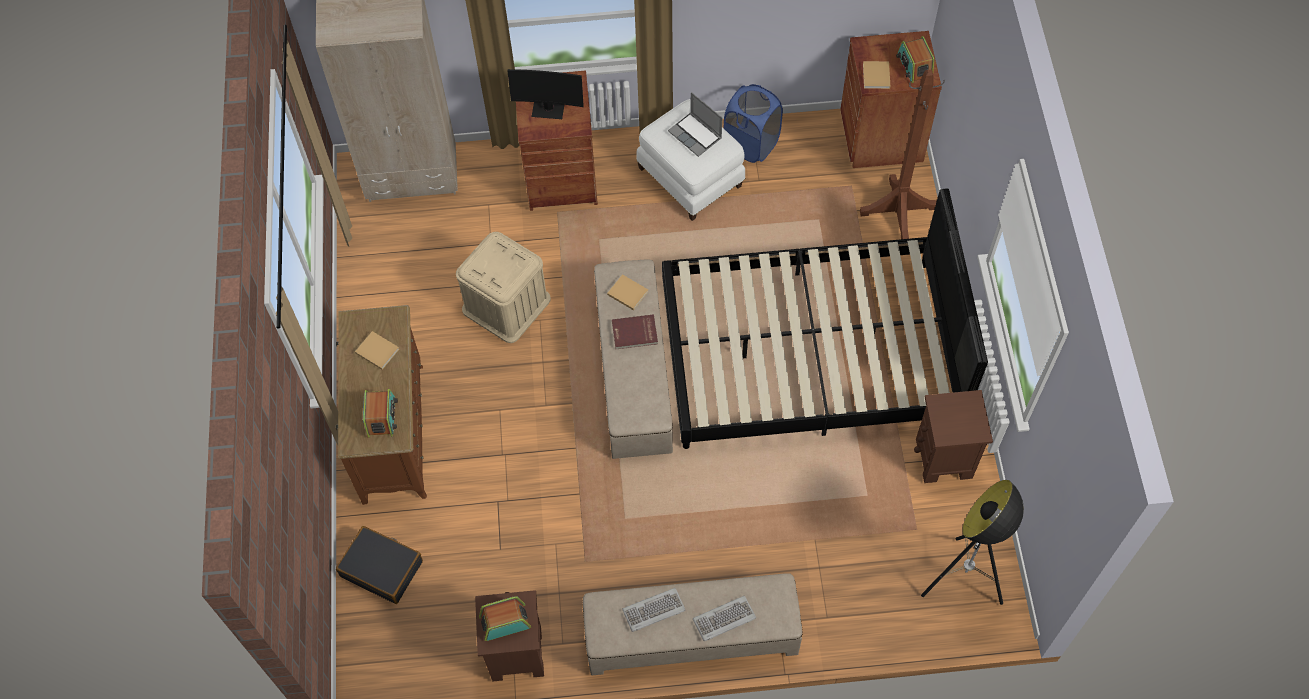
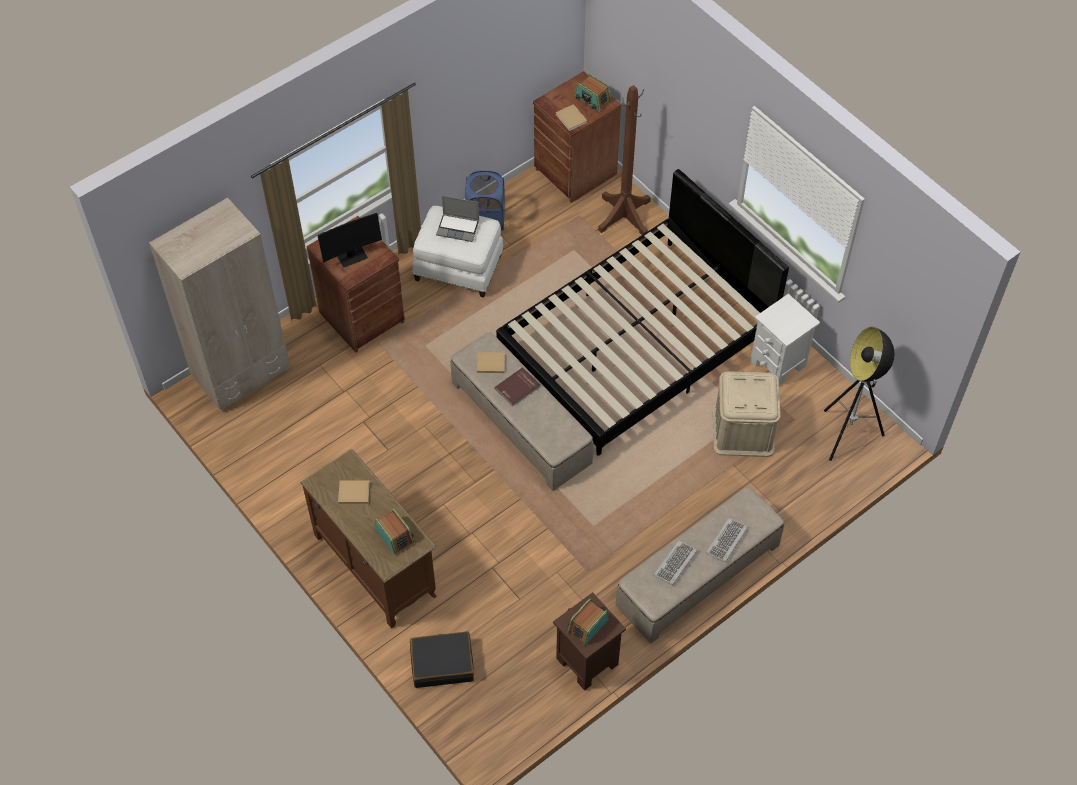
camera: 35 degrees left, 5 degrees down
beige storage box [456,232,551,343] -> beige storage box moved to [713,371,781,457]
brown nightstand [914,390,993,483] -> white nightstand [750,294,820,385]

